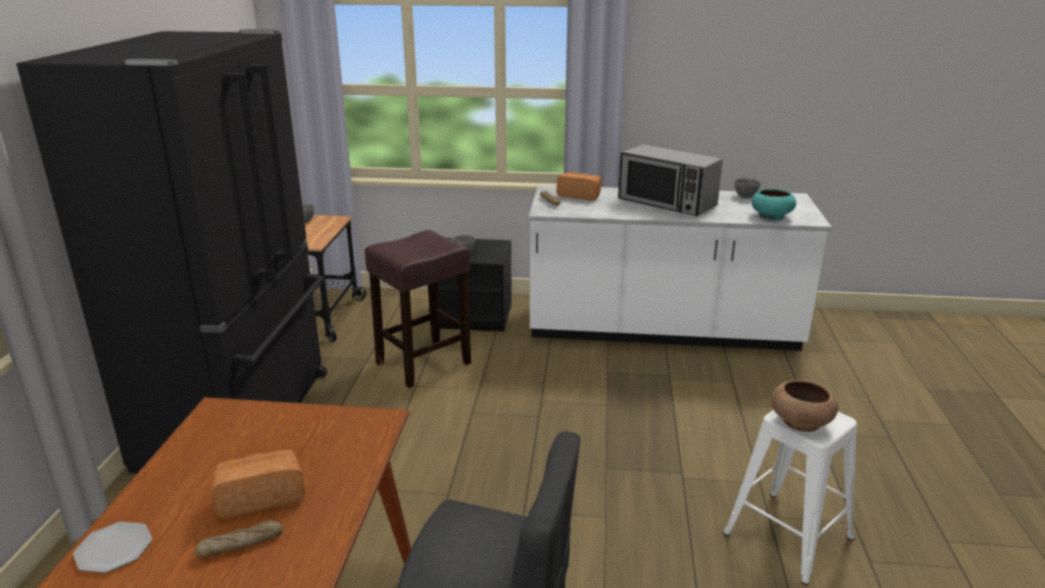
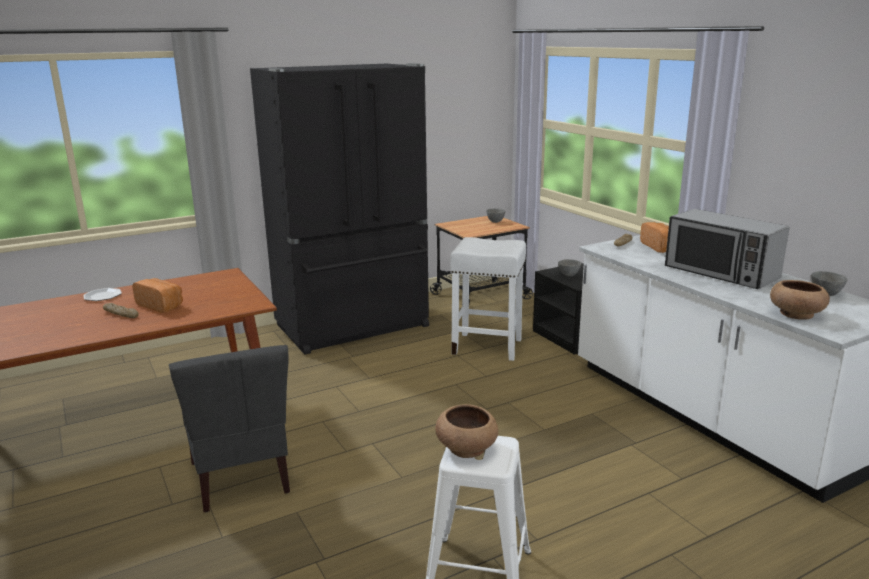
camera: 55 degrees right, 5 degrees down
brown stool [365,230,471,388] -> white stool [450,237,526,361]
microwave [618,144,723,216] -> microwave turned 45 degrees counterclockwise [665,209,789,289]
turquoise bowl [752,189,796,221] -> brown bowl [770,280,830,320]

